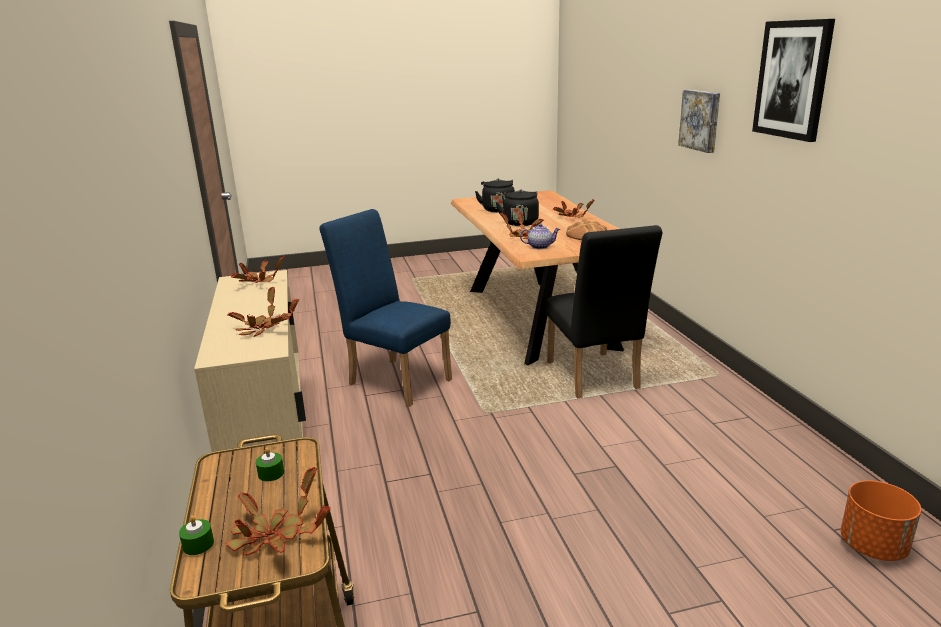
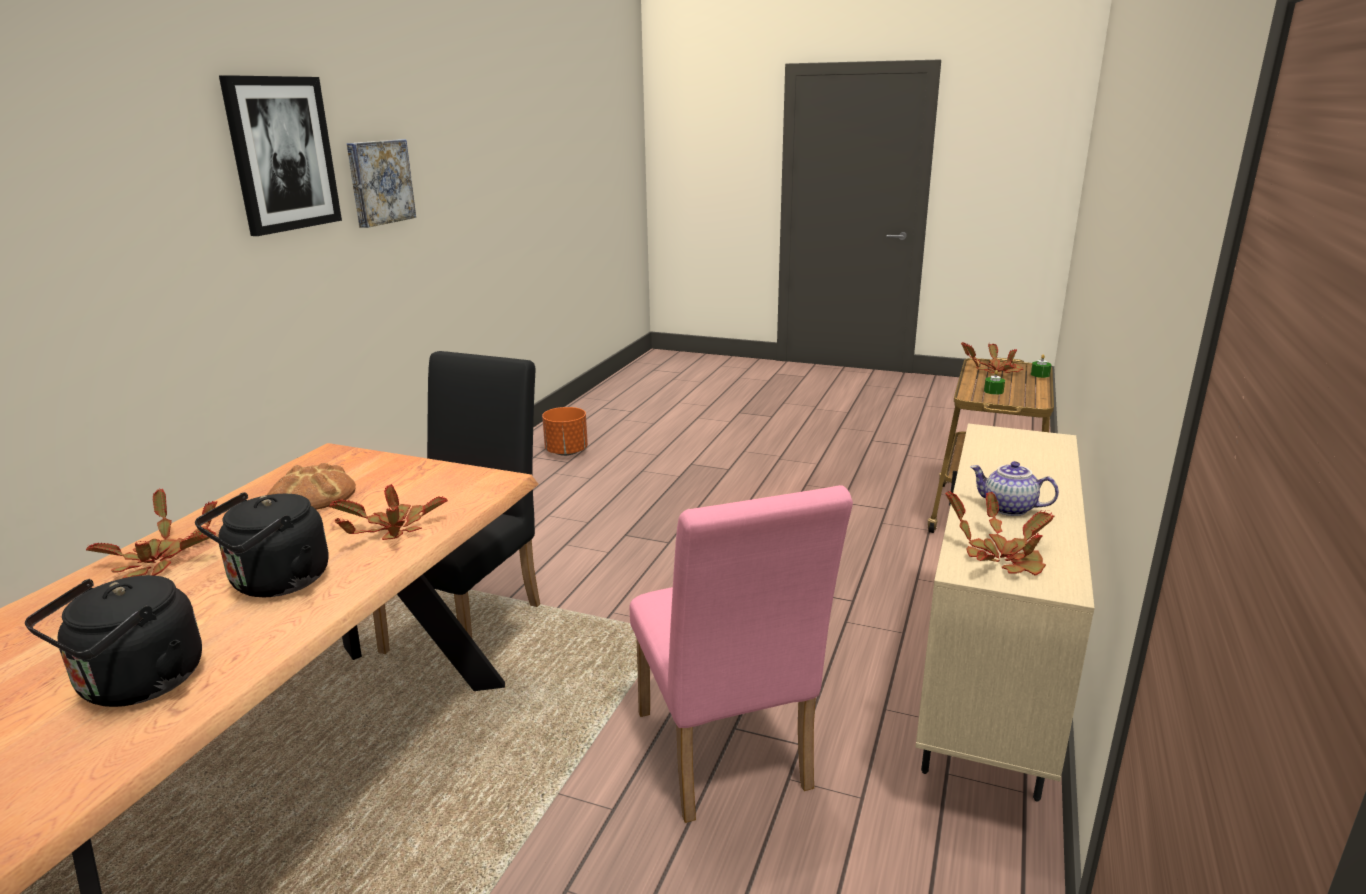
camera: 145 degrees left, 0 degrees up
potted plant [227,287,299,337] -> none
blue chair [320,209,452,407] -> pink chair [630,485,853,823]
teapot [520,223,560,249] -> teapot moved to [970,461,1059,516]
picture [678,90,720,153] -> picture moved to [347,139,416,228]

